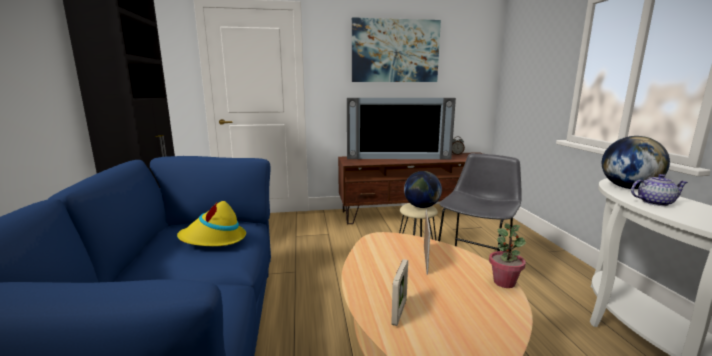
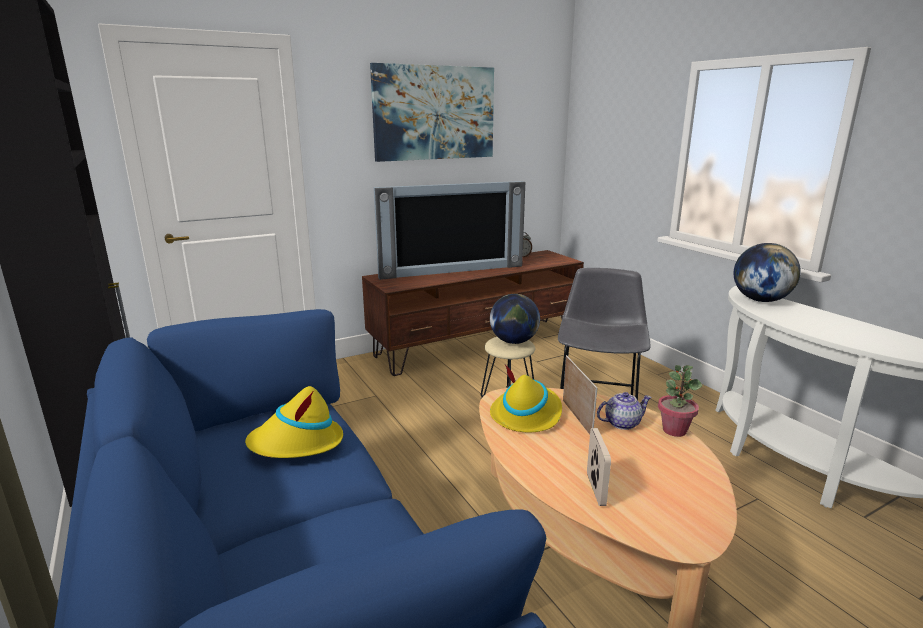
camera: 20 degrees left, 5 degrees up
teapot [631,174,688,206] -> teapot moved to [597,392,652,430]
none -> yellow hat [490,364,562,432]

